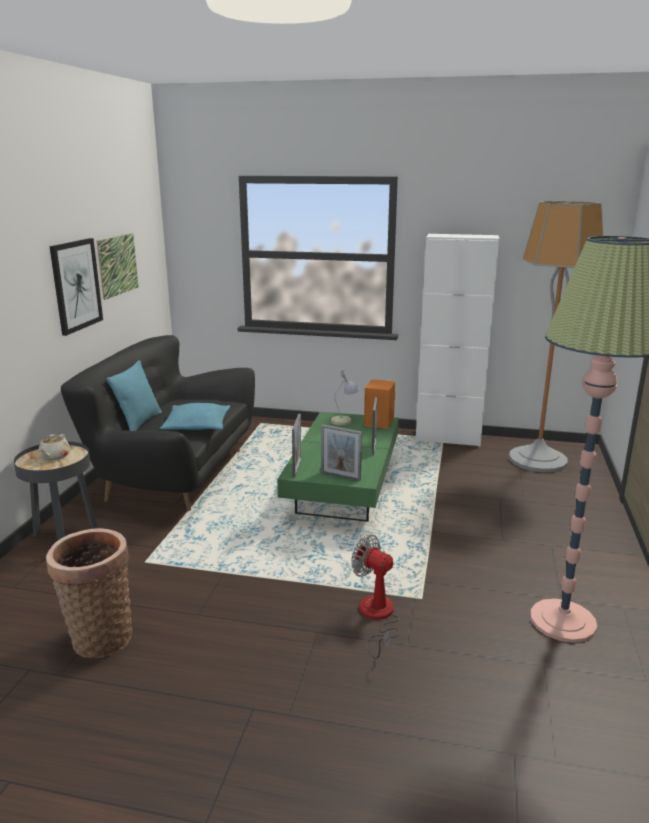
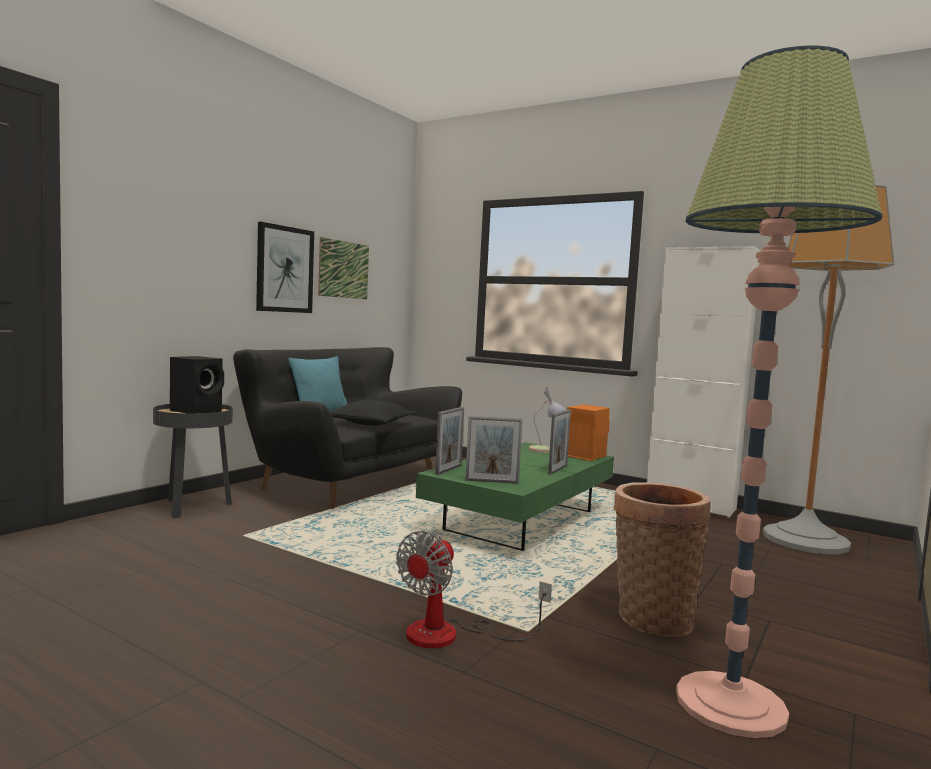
camera: 20 degrees right, 15 degrees down
beige teapot [39,434,70,461] -> black speaker [170,356,224,413]
basket [46,528,132,658] -> basket moved to [613,482,711,637]
turquoise pillow [160,403,230,430] -> black pillow [330,400,415,426]
picture frame [321,424,362,481] -> picture frame turned 45 degrees counterclockwise [465,416,523,484]
fan [351,534,399,659] -> fan turned 120 degrees counterclockwise [396,531,552,648]

